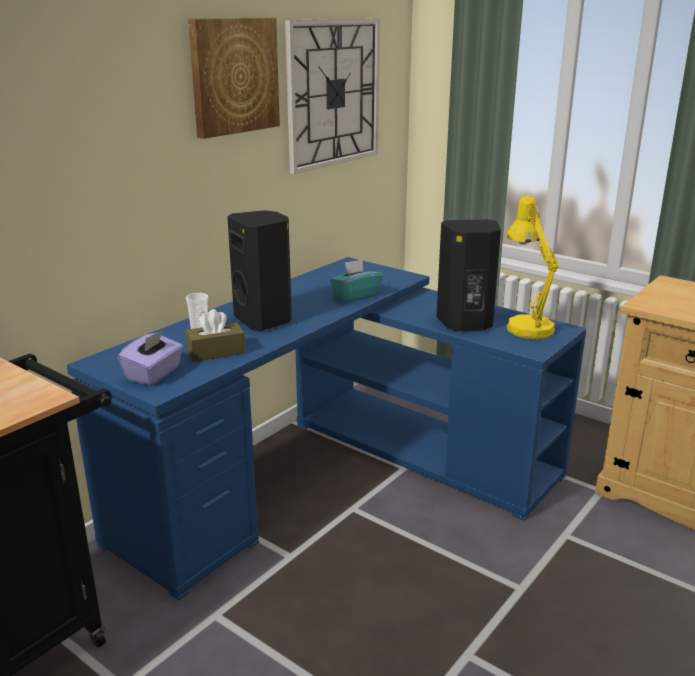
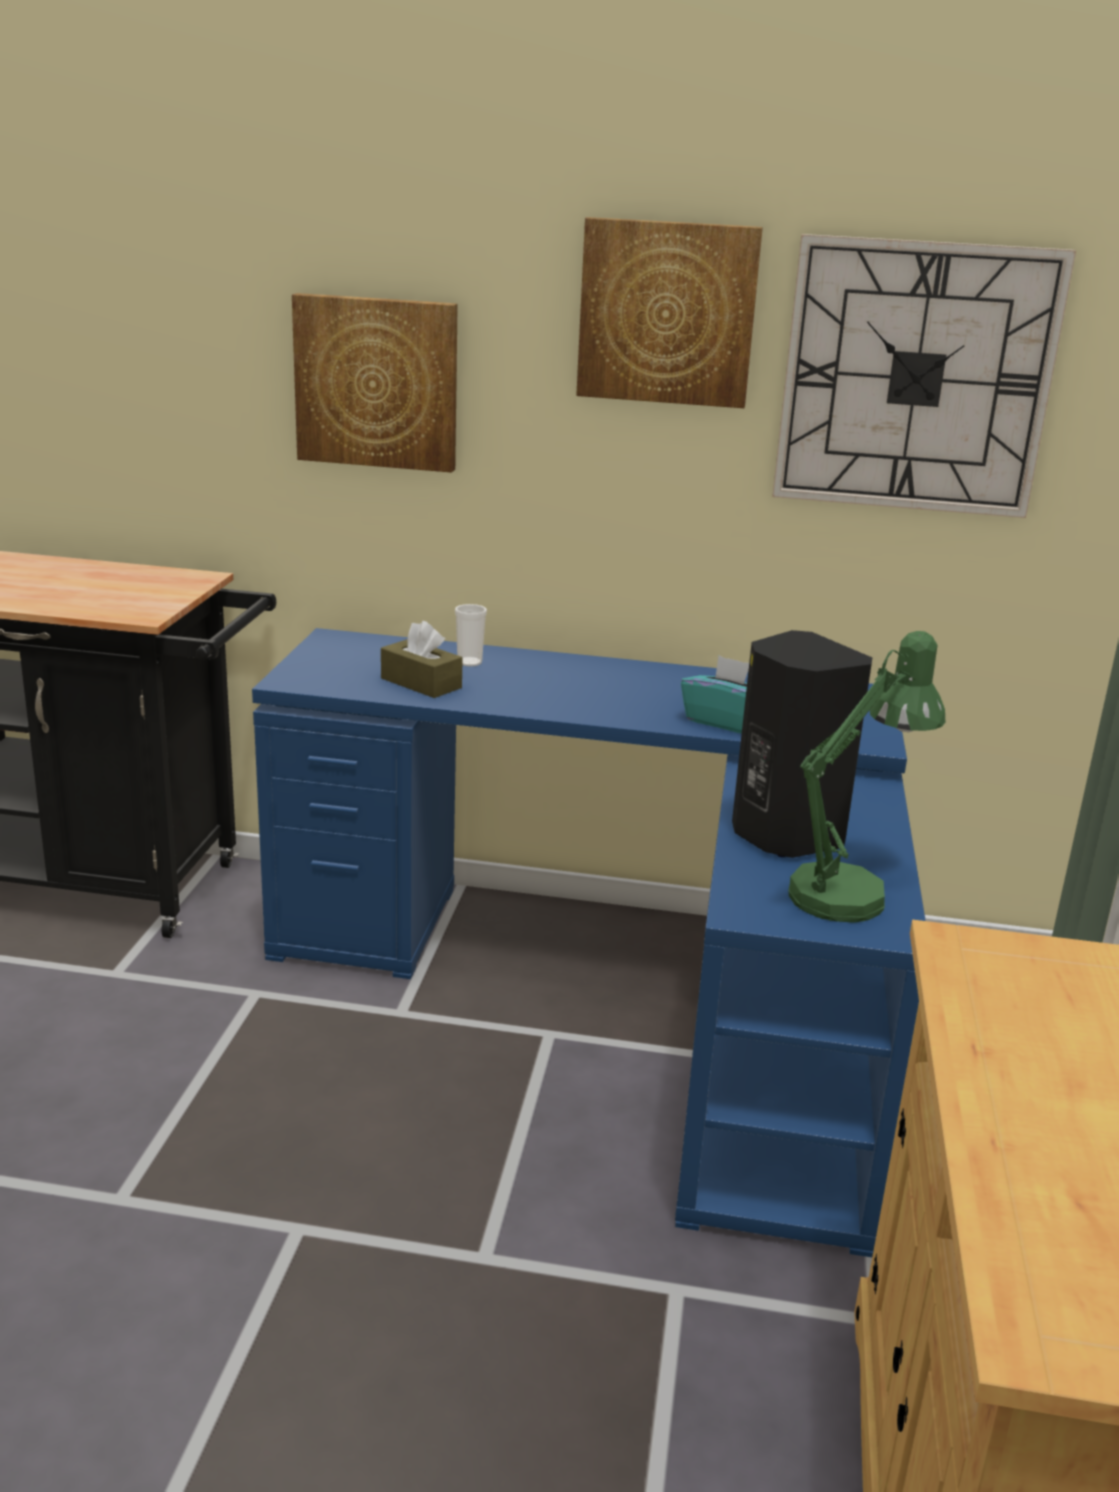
camera: 60 degrees right, 0 degrees up
purple tissue box [118,329,183,386] -> none
black speaker [227,210,292,331] -> none
yellow table lamp [506,195,559,339] -> green table lamp [788,631,945,923]
none -> picture [292,293,458,473]

